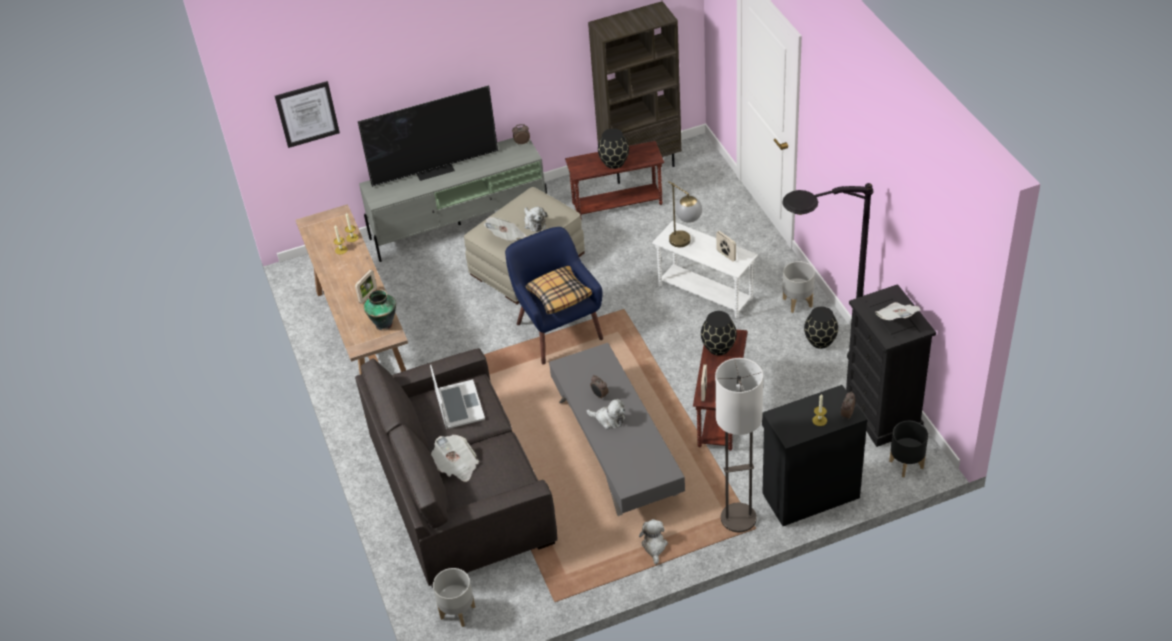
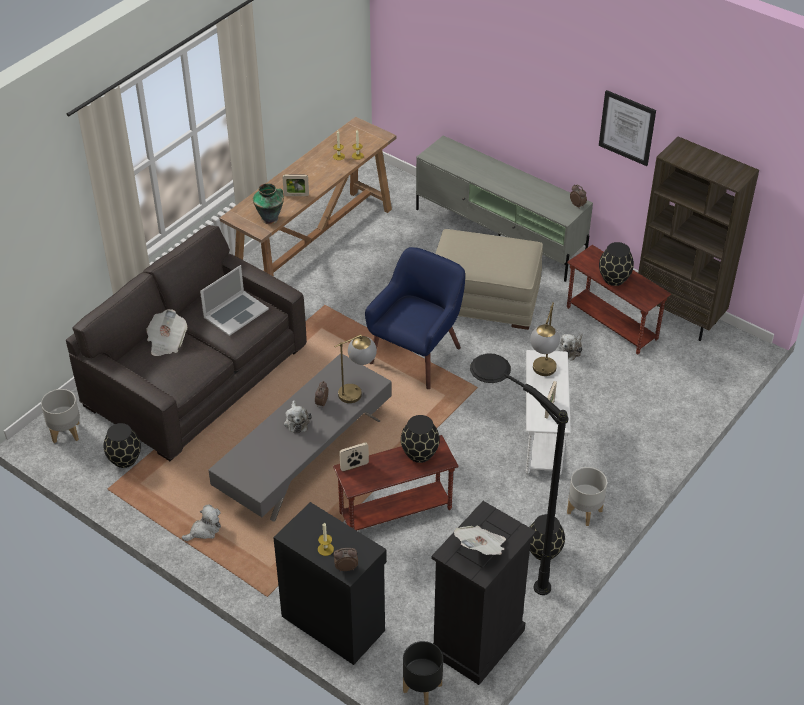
camera: 55 degrees right, 0 degrees up
picture [275,81,340,148] -> picture moved to [599,90,656,166]
television [358,85,498,187] -> none
newspaper [484,216,526,241] -> none
plush toy [524,207,547,232] -> plush toy moved to [559,333,583,361]
pillow [525,266,592,315] -> none
floor lamp [715,358,763,532] -> none
none -> black vase [103,423,141,468]
none -> table lamp [334,334,377,403]

